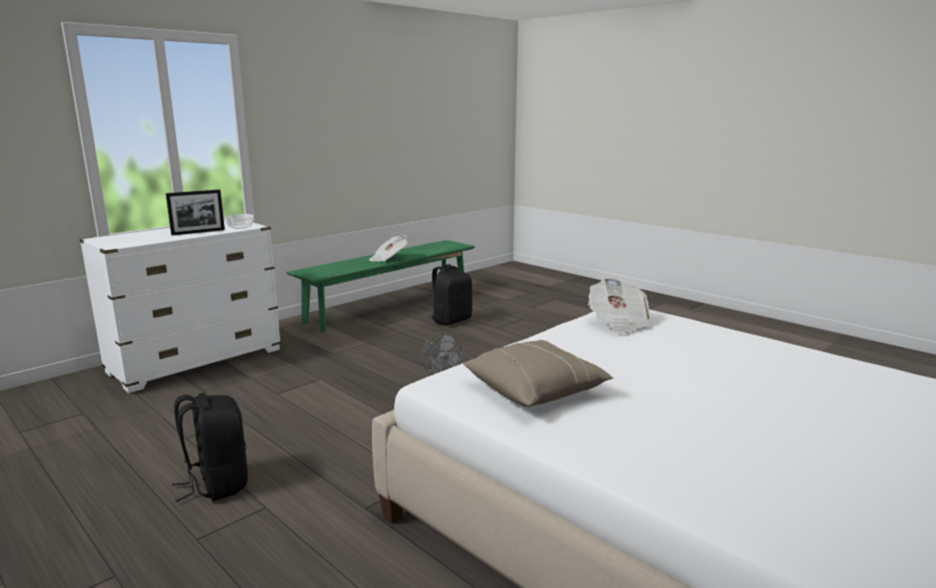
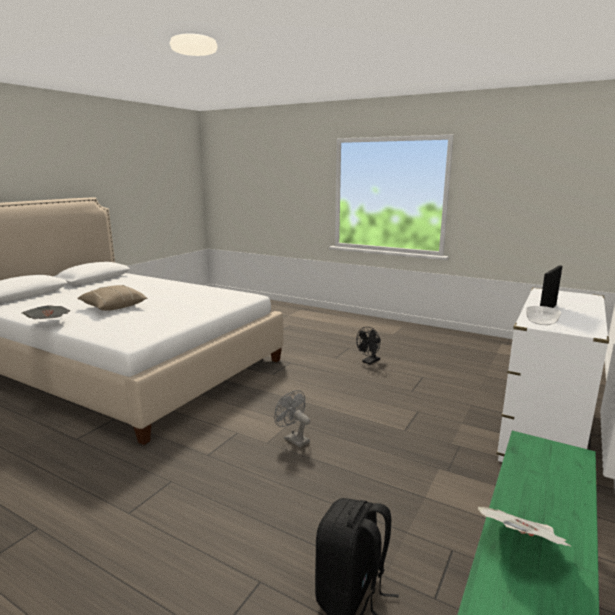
camera: 165 degrees right, 0 degrees up
black backpack [172,393,248,502] -> black fan [356,327,381,364]
beige pillow [463,340,613,407] -> beige pillow moved to [77,285,147,311]
newspaper [588,278,651,334] -> newspaper moved to [22,306,70,319]

